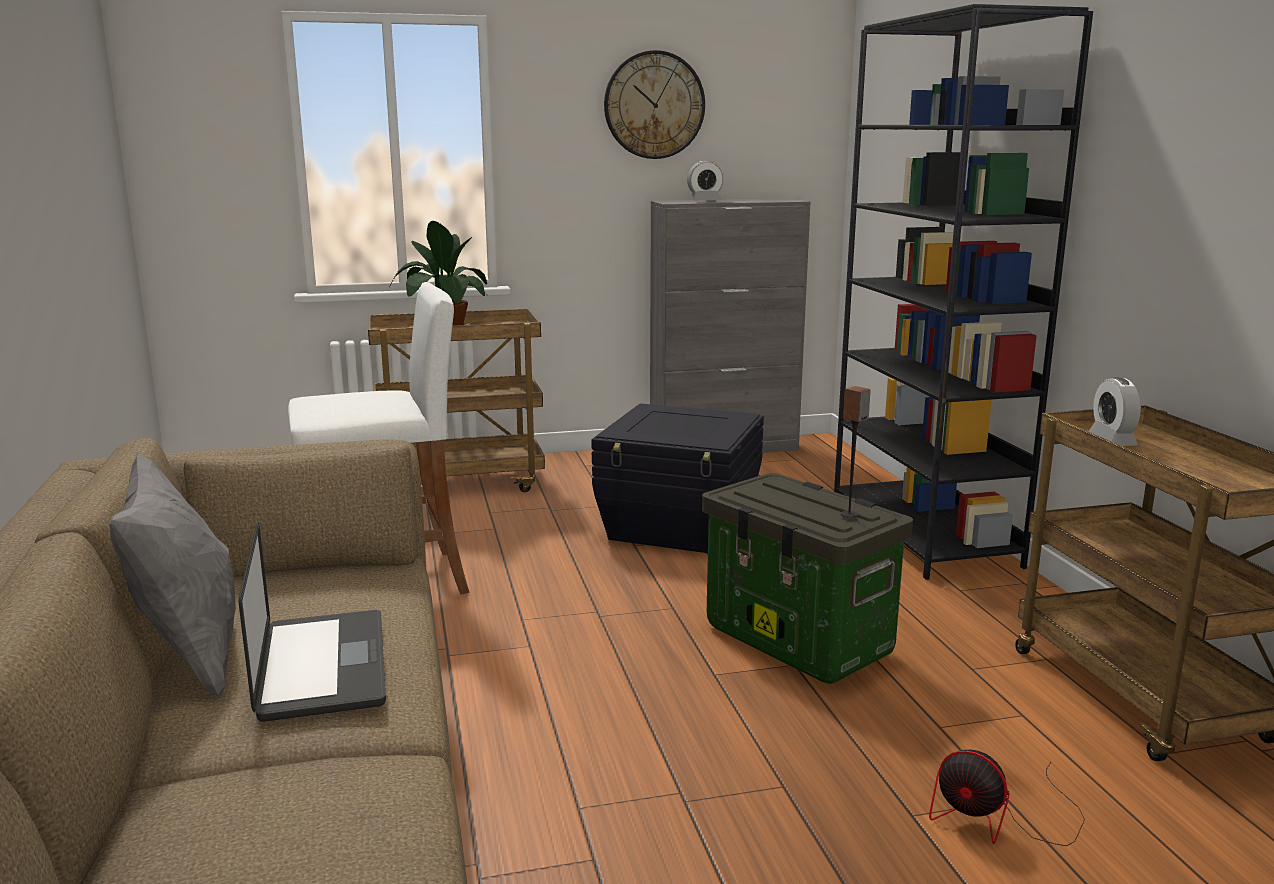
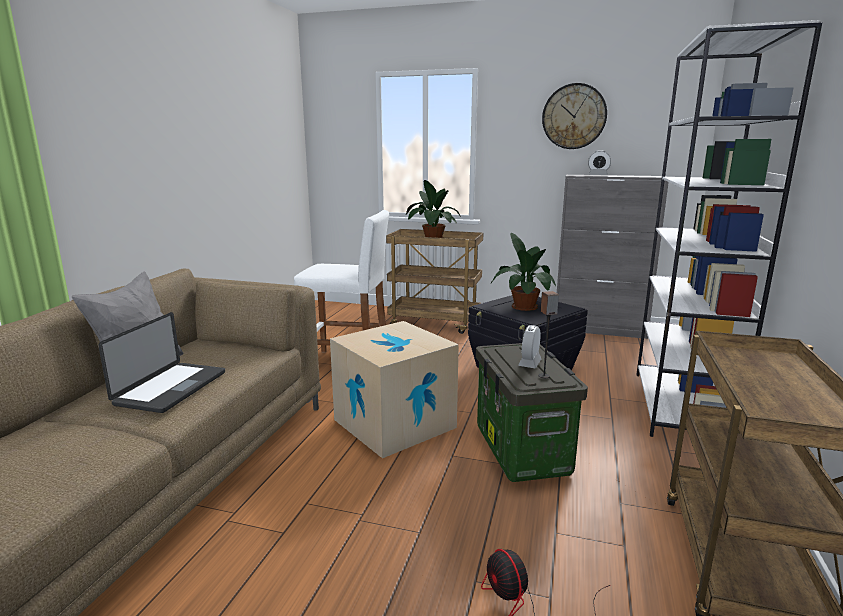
camera: 30 degrees right, 0 degrees up
black bookcase [834,4,1093,580] -> white bookcase [636,20,822,437]
alarm clock [1088,377,1141,446] -> alarm clock moved to [518,325,541,368]
none -> cardboard box [330,321,459,458]
none -> potted plant [491,233,556,311]

